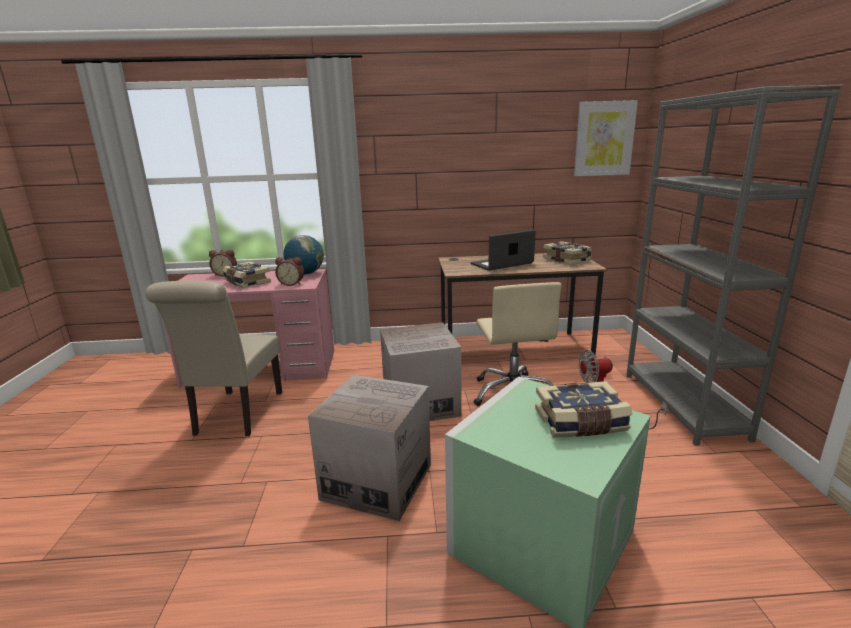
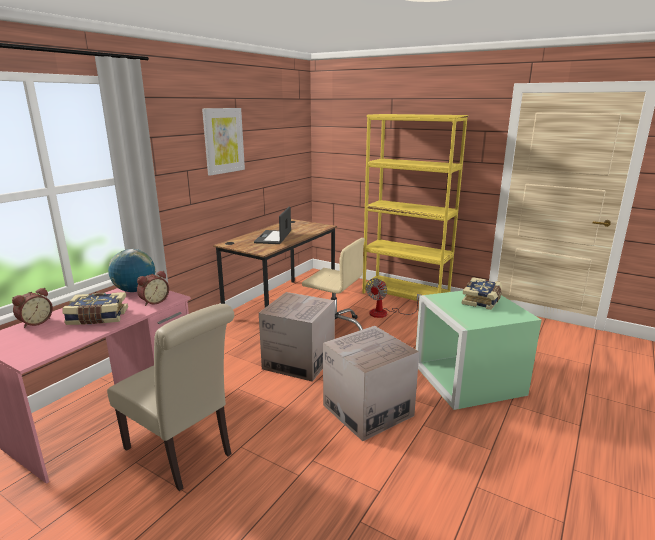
camera: 55 degrees left, 0 degrees up
book [543,241,592,265] -> none
picture [574,100,638,176] -> picture moved to [202,108,245,176]
grey bookcase [626,85,842,446] -> yellow bookcase [362,114,468,301]

